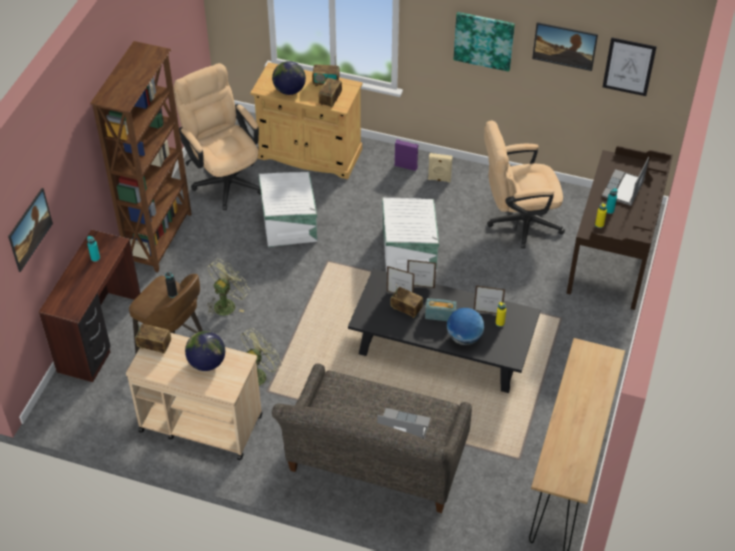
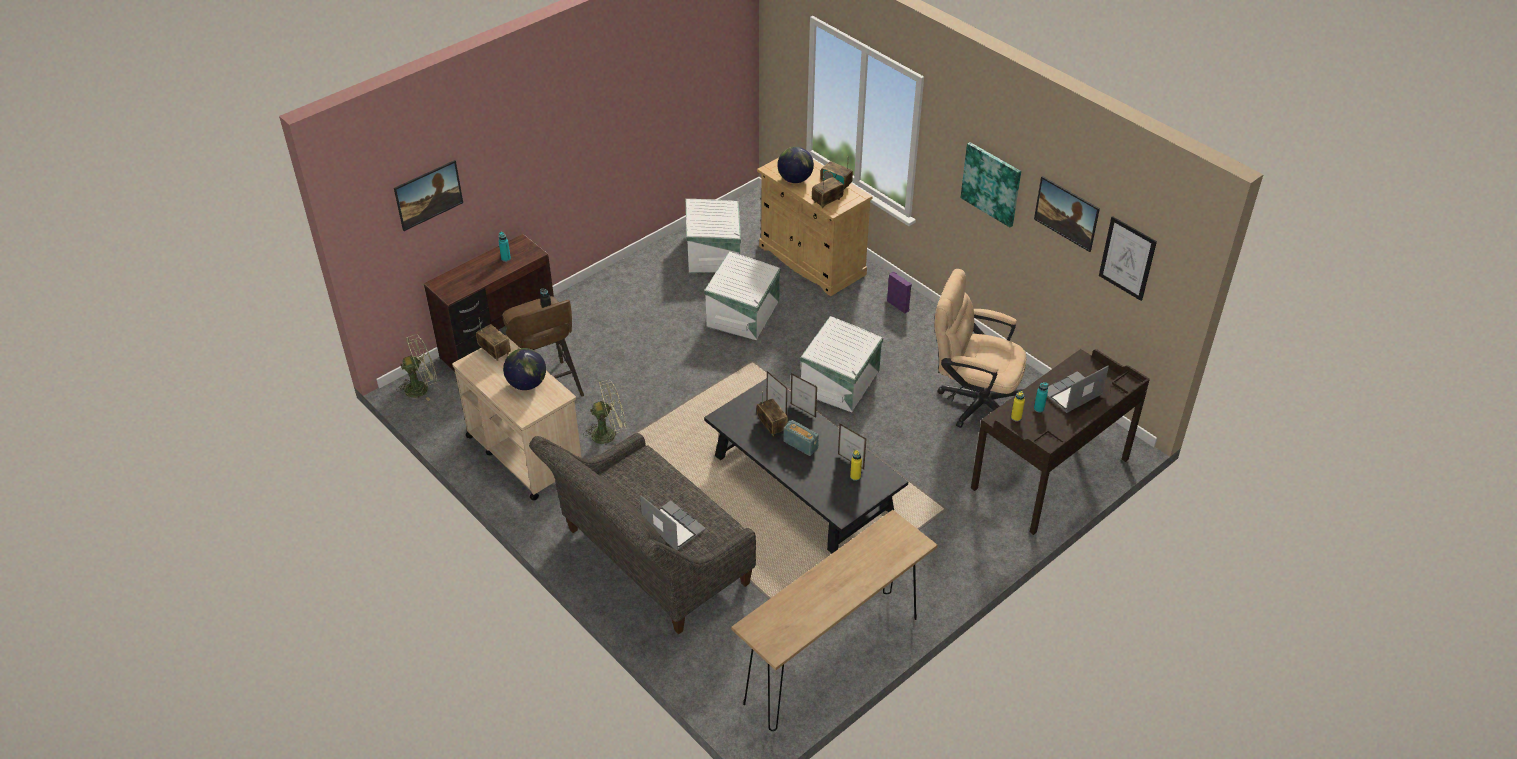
camera: 30 degrees right, 5 degrees down
brown bookcase [90,41,192,272] -> none
beige office chair [173,63,261,210] -> white storage box [686,199,741,273]
green fan [207,259,250,316] -> green fan moved to [397,334,437,401]
beige speaker [428,153,453,183] -> none
globe [447,308,484,345] -> none

